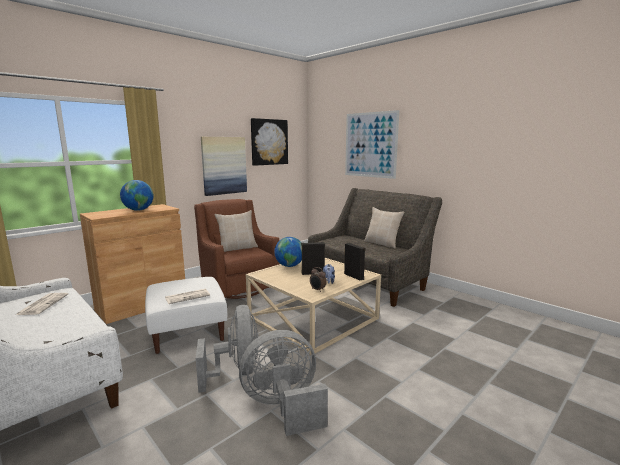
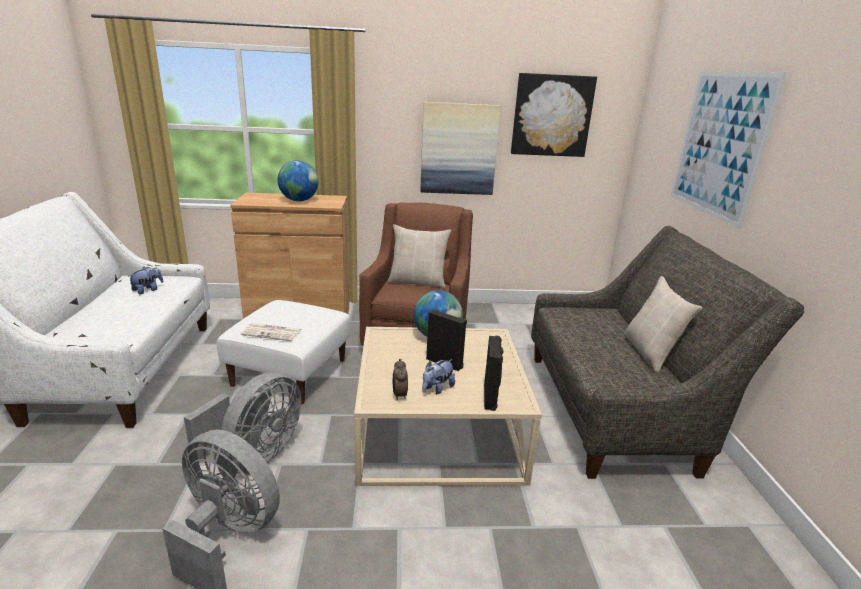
camera: 40 degrees right, 10 degrees up
newspaper [16,293,68,315] -> plush toy [128,267,163,294]

